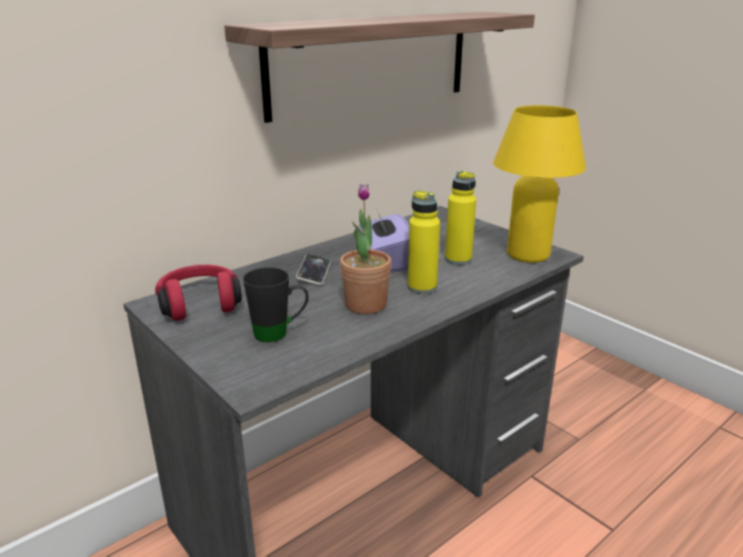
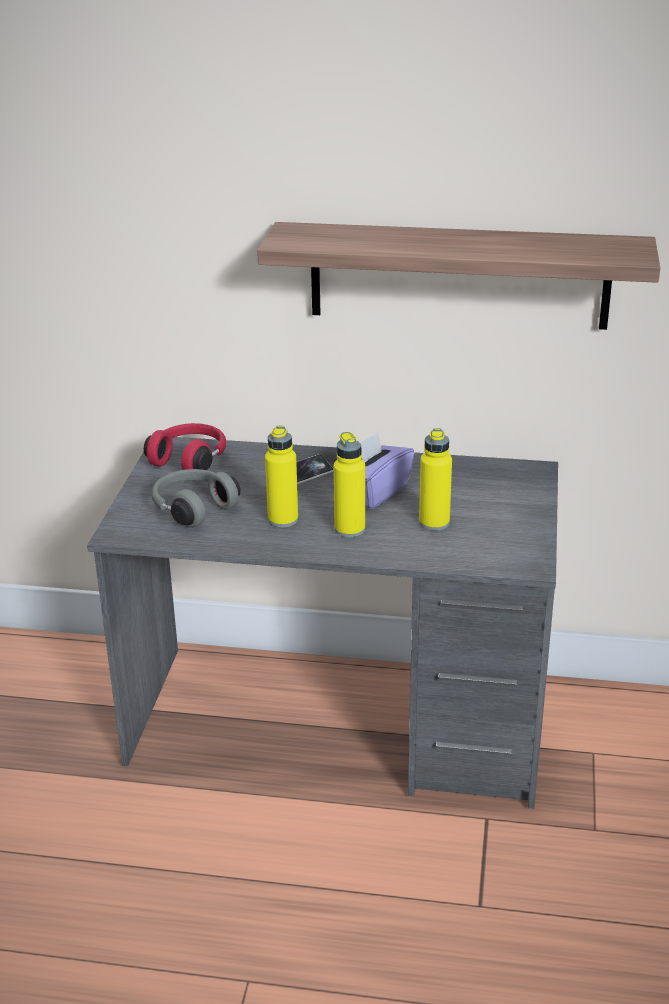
camera: 50 degrees right, 5 degrees up
black mug [243,267,309,342] -> grey headphones [151,469,240,528]
potted plant [340,184,391,314] -> yellow bottle [265,426,298,528]
yellow table lamp [493,105,586,263] -> none

